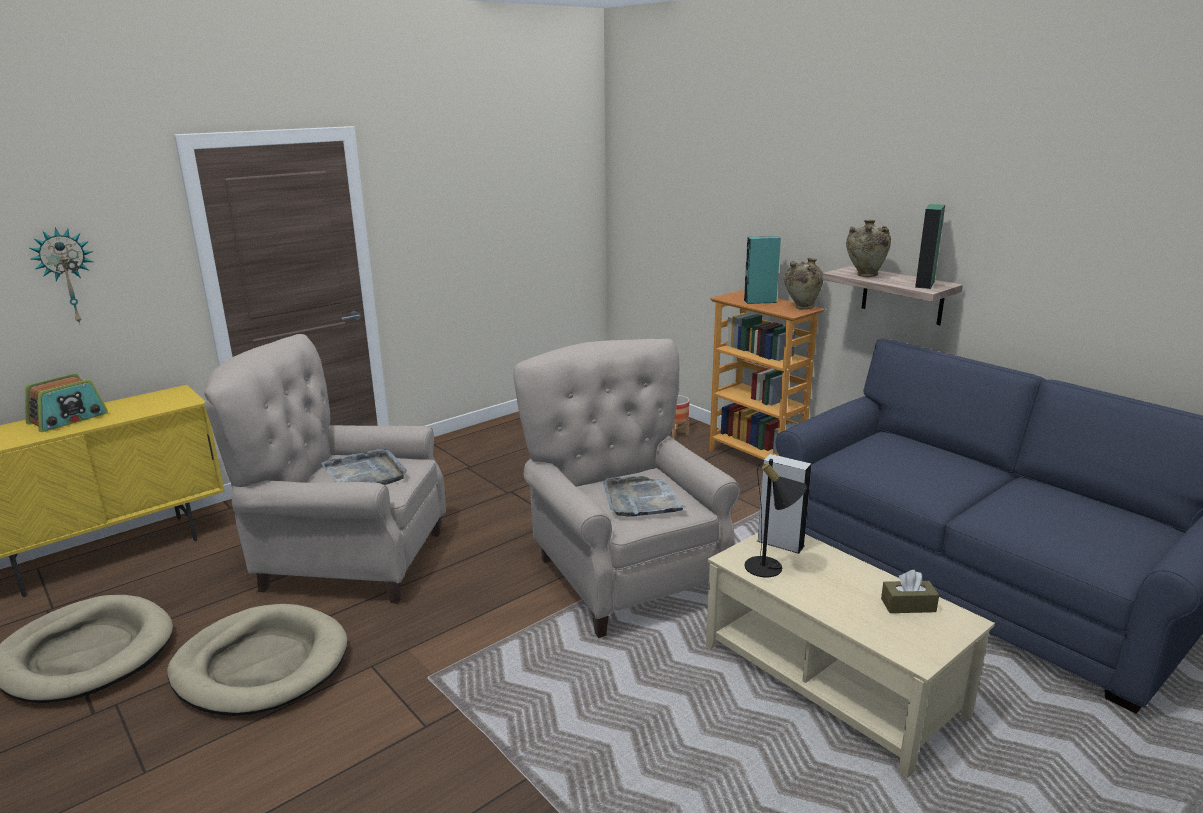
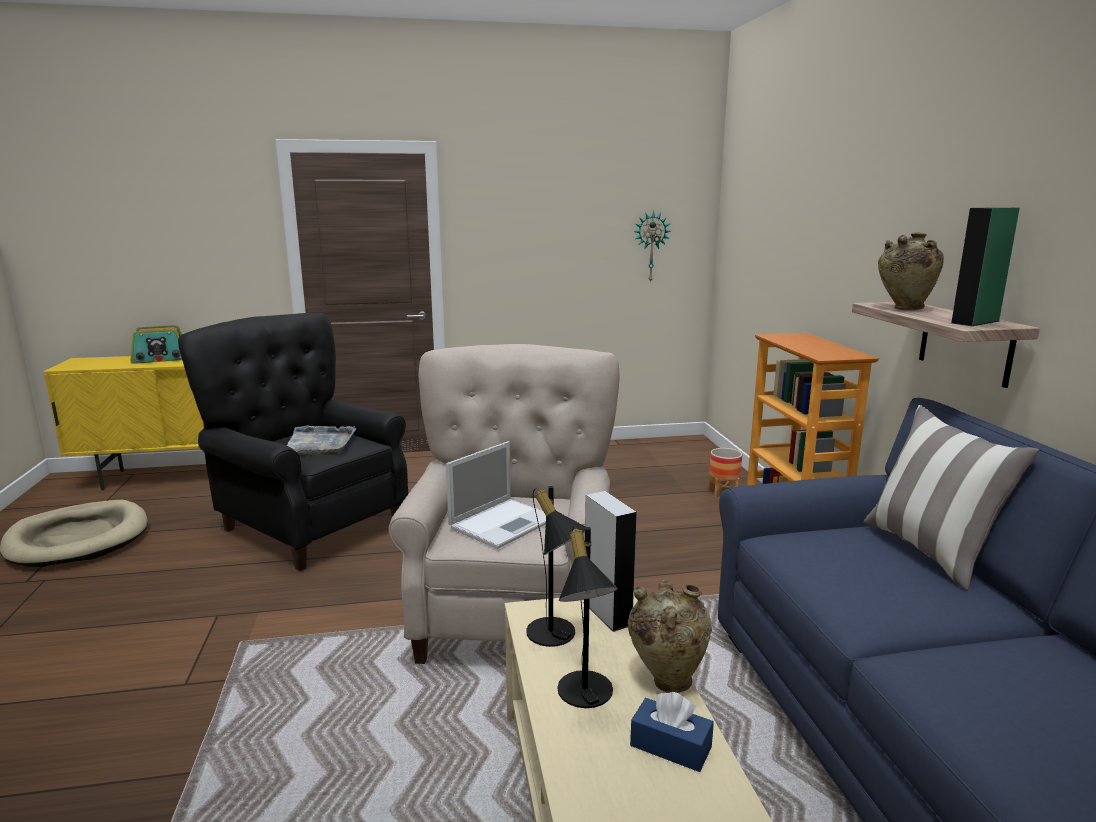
camera: 30 degrees right, 5 degrees down
wall clock [30,227,93,325] -> wall clock moved to [634,211,671,283]
beige dog bed [167,604,347,716] -> none
beige armchair [204,334,446,604] -> black armchair [178,313,408,571]
grey tray [603,476,686,517] -> laptop [446,441,546,549]
turquoise speaker [744,236,781,304] -> none
beige vase [784,258,823,310] -> beige vase moved to [628,580,712,693]
brown tissue box [881,570,939,613] -> blue tissue box [630,692,714,772]
none -> black table lamp [557,526,618,708]
none -> pillow [864,405,1039,591]

